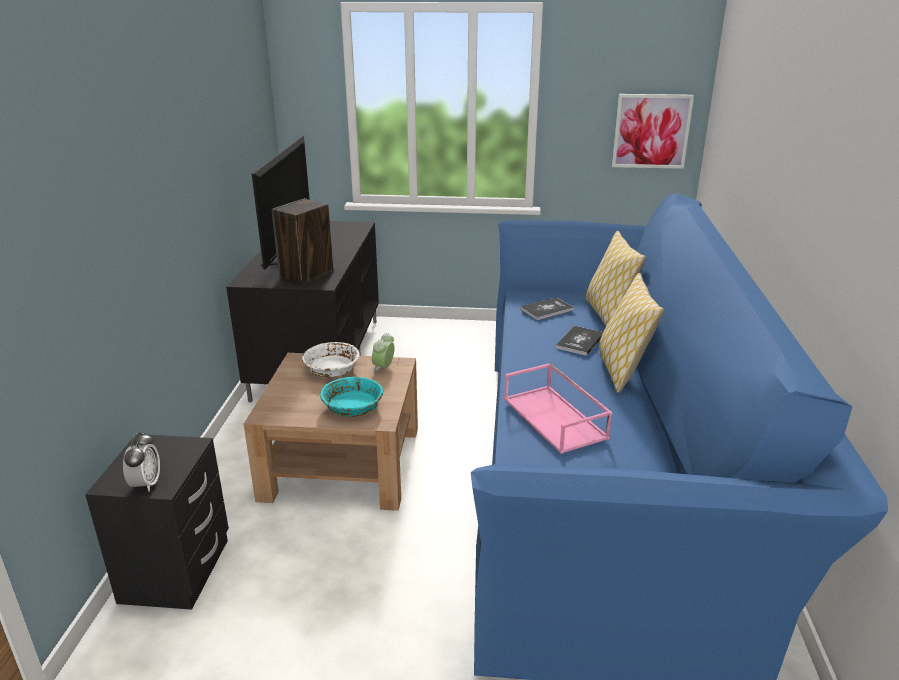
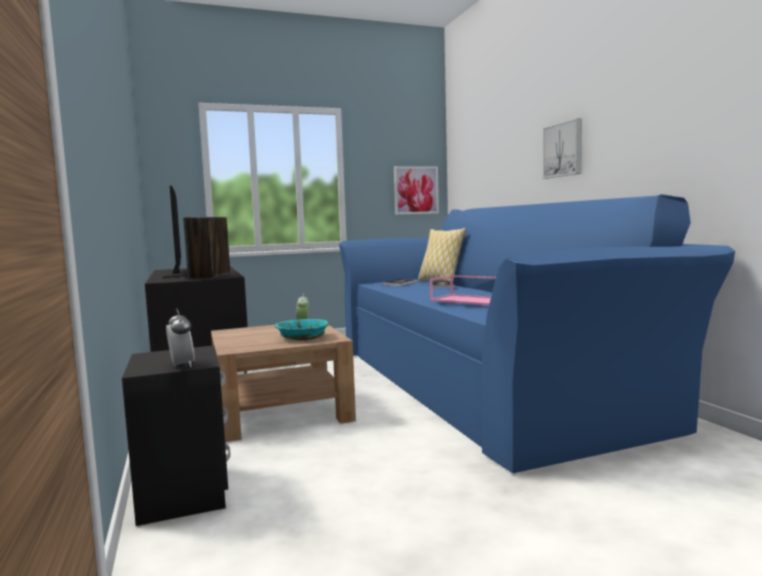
camera: 25 degrees left, 20 degrees down
white bowl [302,342,360,377] -> none
pillow [599,273,664,393] -> none
none -> picture [543,118,582,178]

